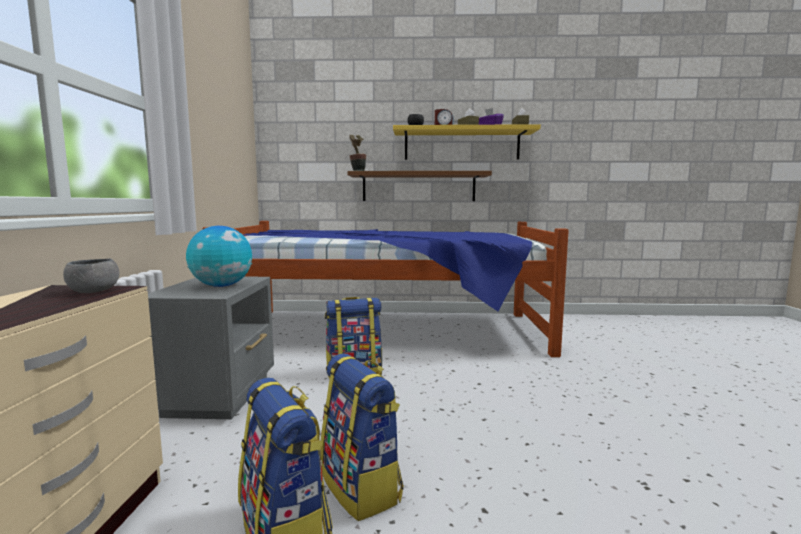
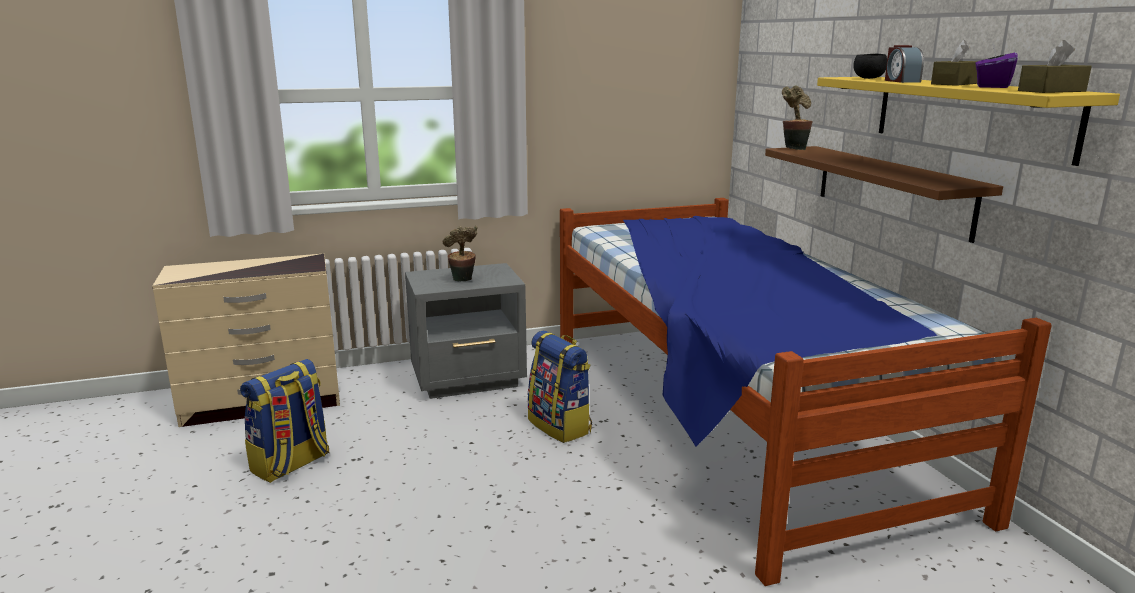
camera: 70 degrees right, 10 degrees up
grey bowl [63,259,119,293] -> none
globe [186,226,252,287] -> potted plant [443,225,478,282]
backpack [320,353,404,521] -> none

